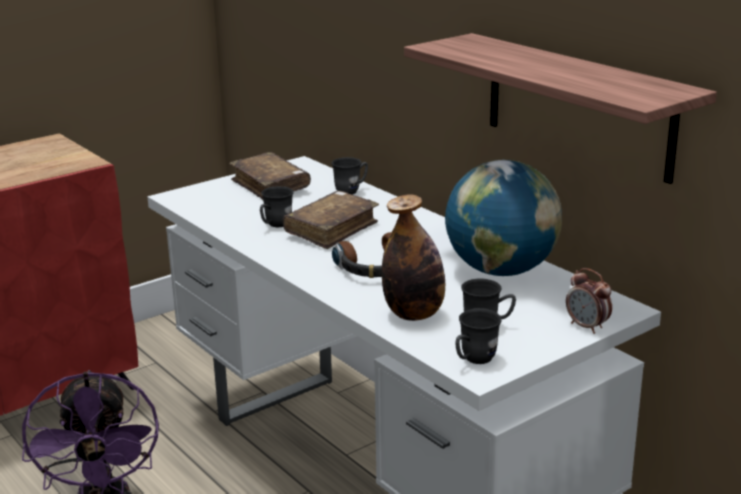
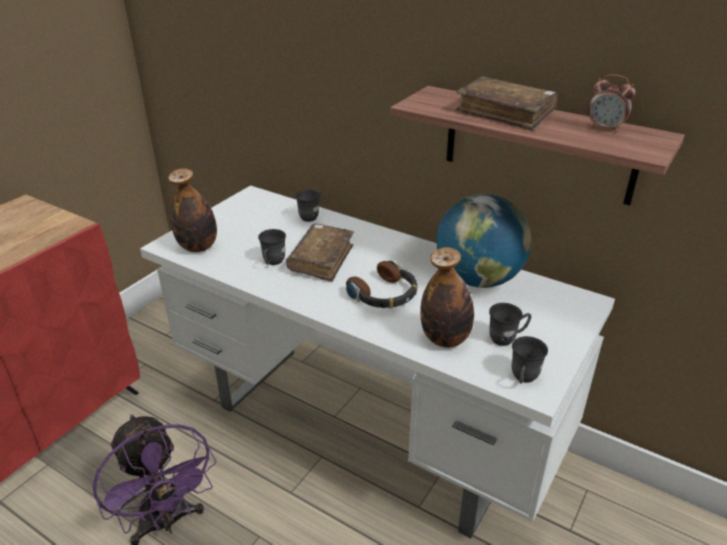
camera: 20 degrees left, 10 degrees up
brown book [230,152,311,200] -> brown book moved to [455,77,558,131]
alarm clock [566,268,612,334] -> alarm clock moved to [588,74,635,133]
none -> bottle [168,168,217,252]

